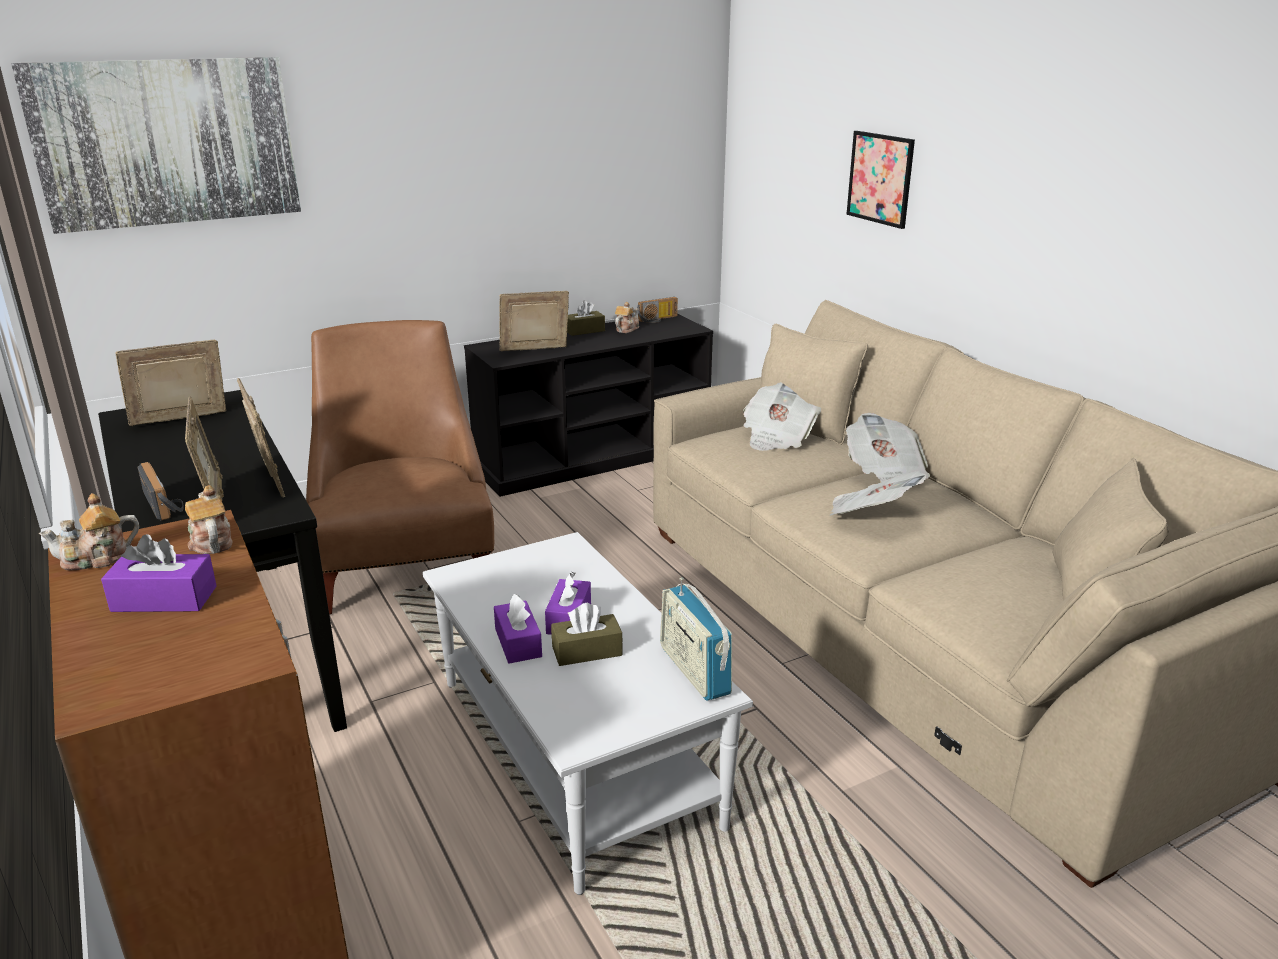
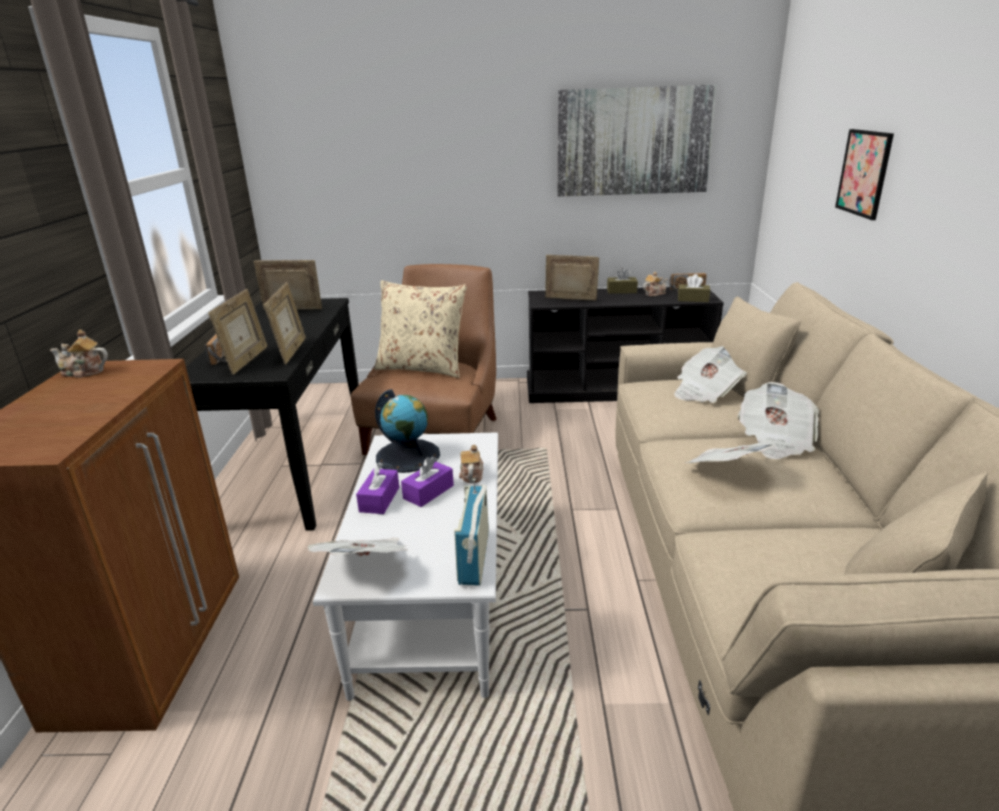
camera: 30 degrees right, 0 degrees up
picture [11,57,301,234] -> picture moved to [557,85,717,197]
purple tissue box [101,534,217,612] -> none
teapot [185,485,232,554] -> teapot moved to [459,445,483,483]
brown tissue box [551,602,622,666] -> brown tissue box moved to [678,274,710,302]
none -> newspaper [307,538,408,556]
none -> beige pillow [374,280,467,378]
none -> globe [375,389,440,473]

